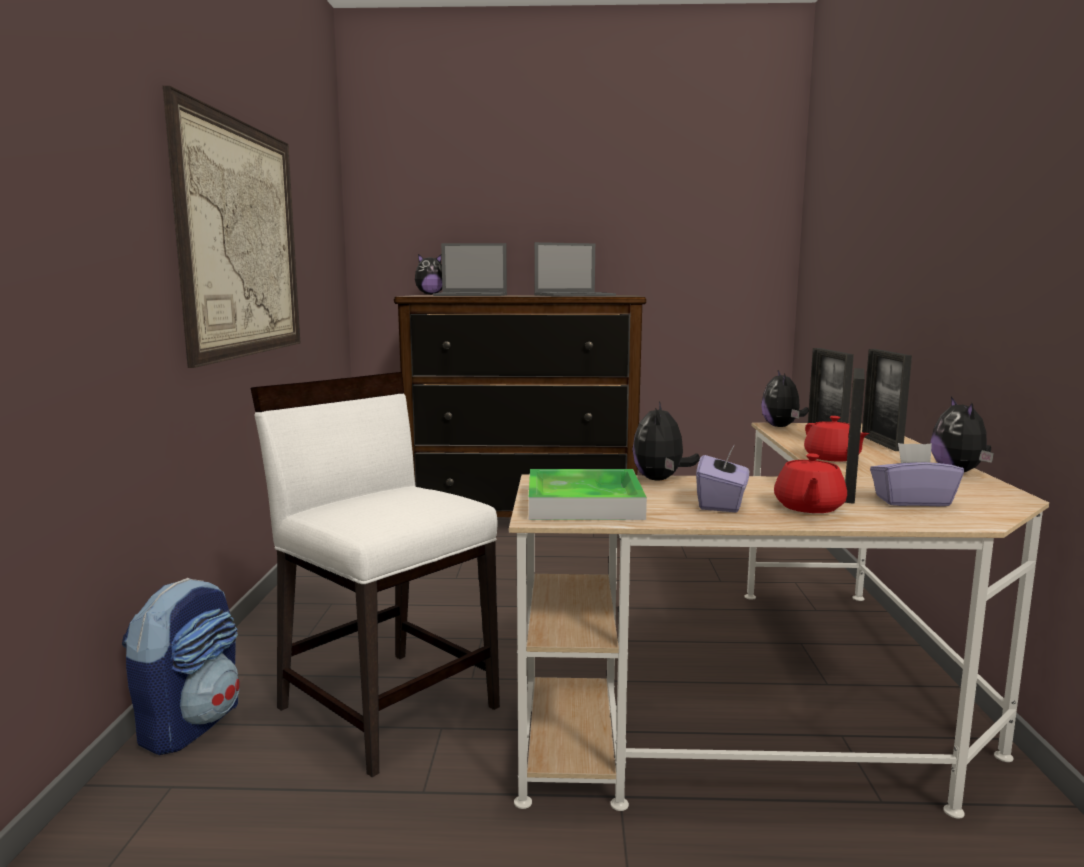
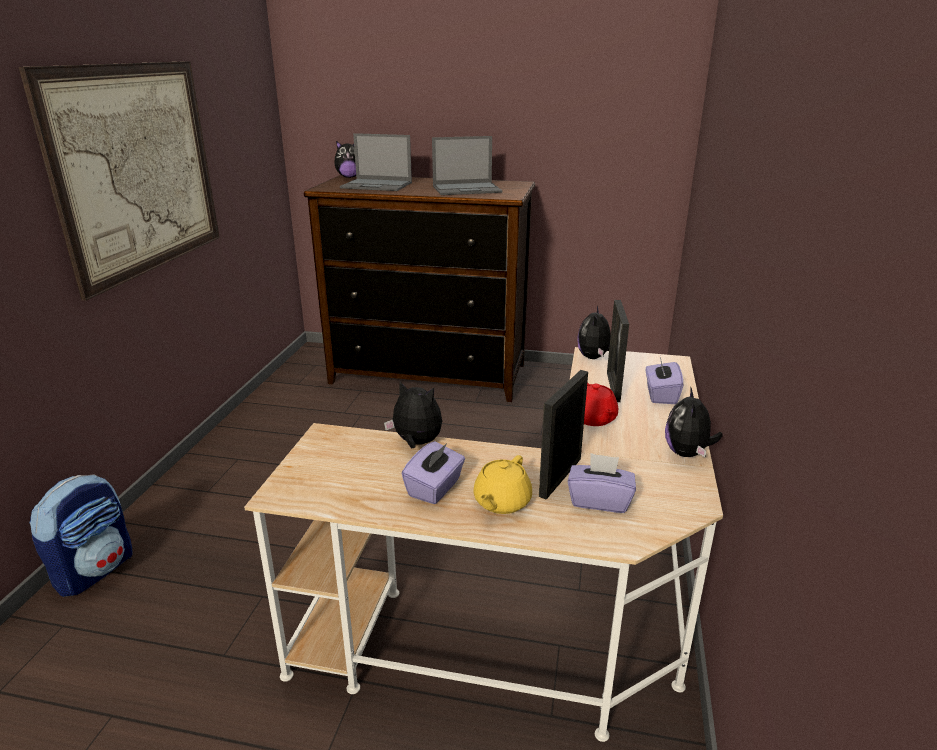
camera: 10 degrees right, 15 degrees up
white chair [250,372,500,777] -> none
tray [529,469,647,520] -> none
plush toy [632,402,700,480] -> plush toy turned 90 degrees clockwise [384,381,442,448]
red teapot [774,453,847,513] -> yellow teapot [473,455,532,514]
picture frame [862,349,912,451] -> purple tissue box [646,357,683,404]

